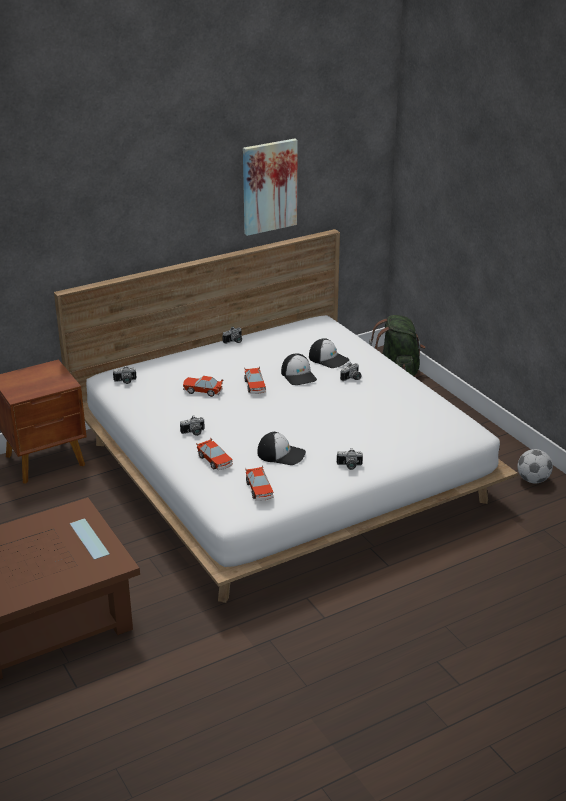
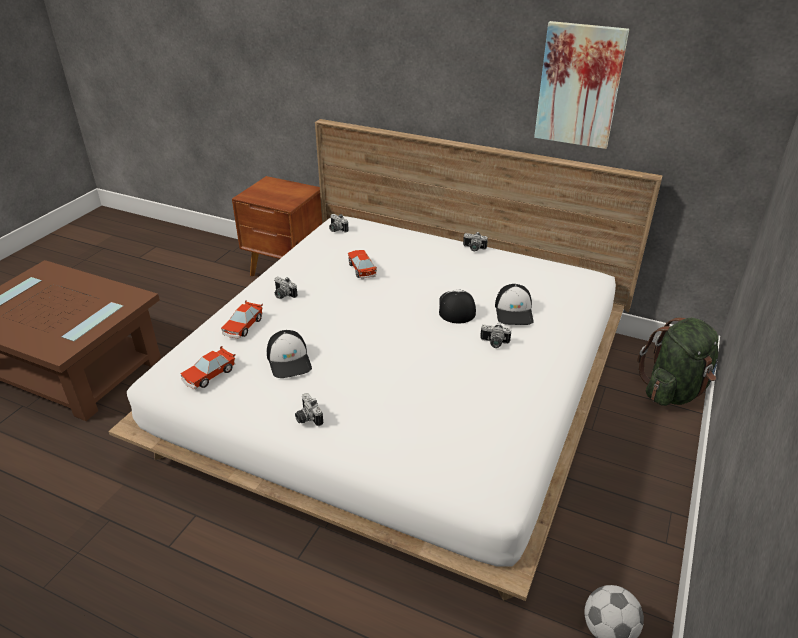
camera: 55 degrees right, 5 degrees up
toy car [244,367,266,394] -> none
cap [281,354,317,385] -> cap turned 150 degrees clockwise [439,289,476,323]

